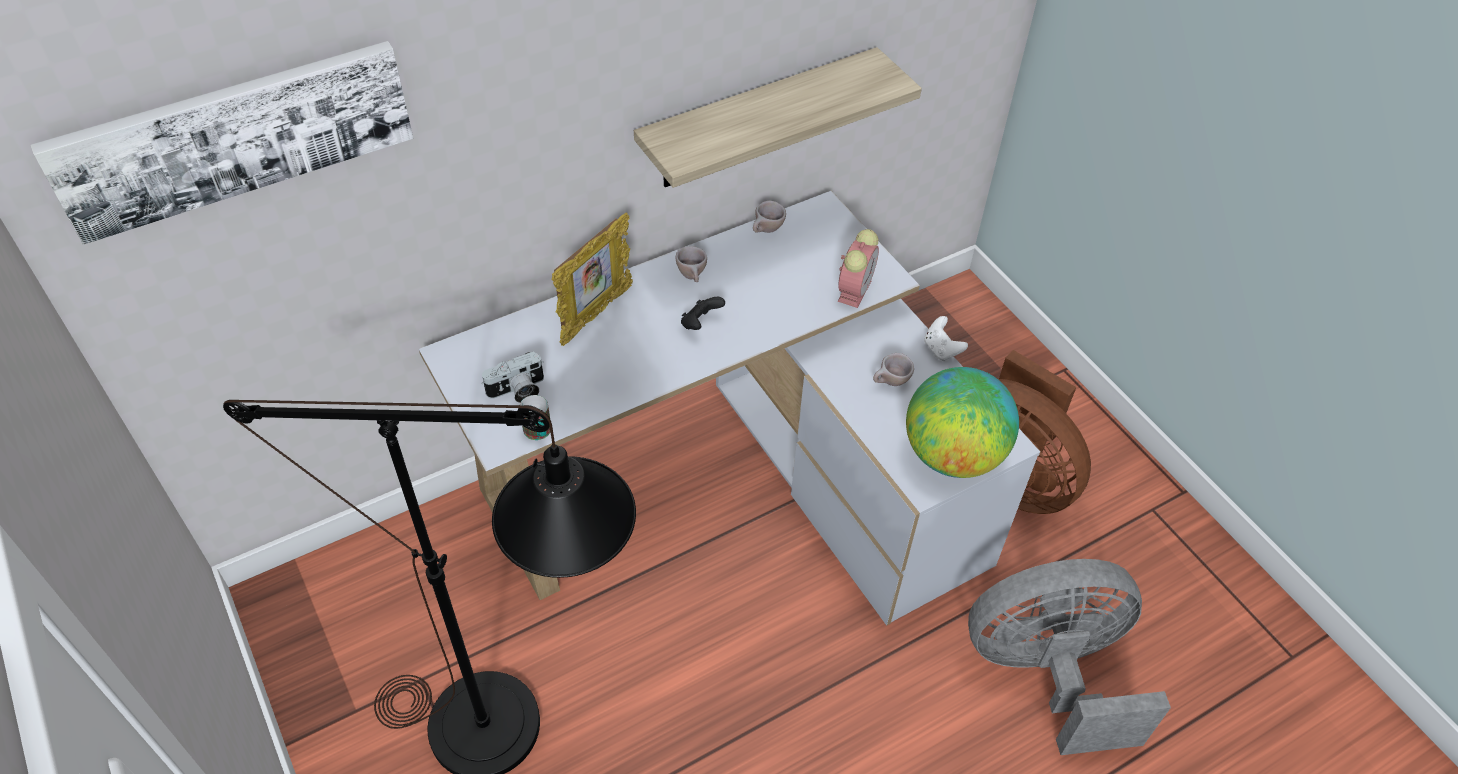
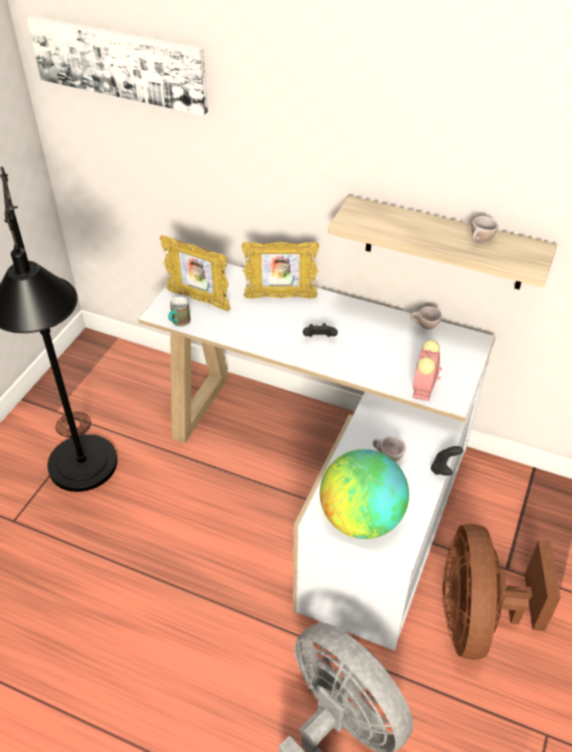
camera: 55 degrees right, 5 degrees down
camera [481,351,544,403] -> picture frame [160,235,231,311]
beige cup [675,246,707,282] -> beige cup moved to [471,216,498,243]
alarm clock [838,229,879,308] -> alarm clock turned 120 degrees clockwise [413,340,442,401]
white game controller [924,316,968,361] -> black game controller [431,446,463,476]

